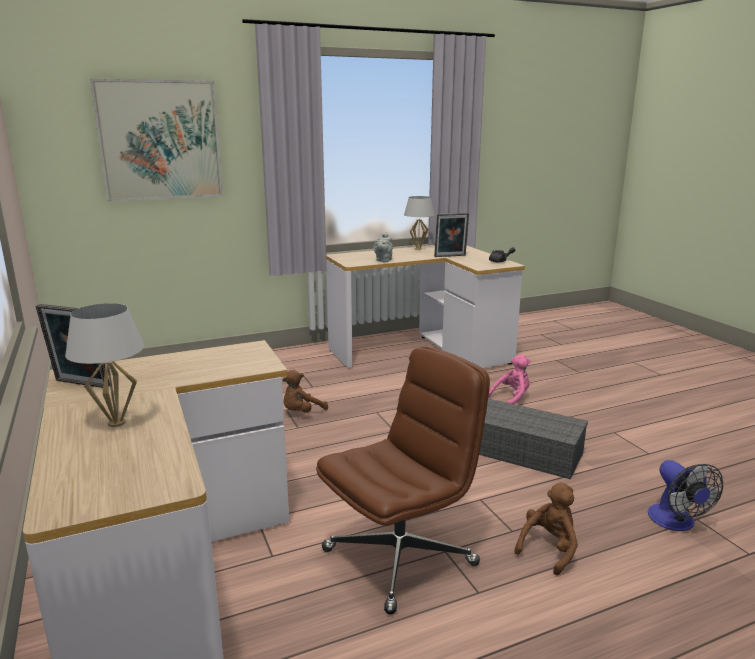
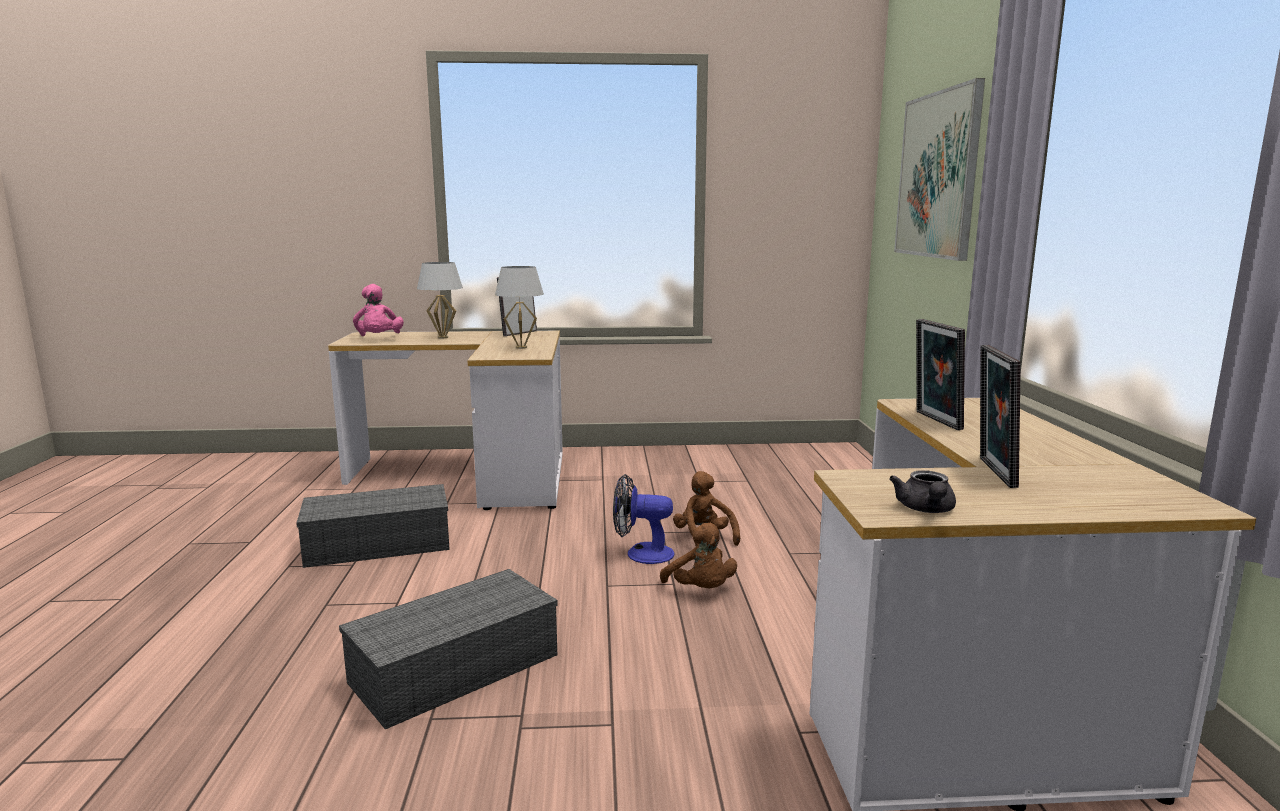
camera: 110 degrees right, 5 degrees down
brown office chair [316,347,490,615] -> grey storage box [296,484,450,568]
grey teapot [373,232,393,262] -> picture frame [916,319,965,430]
white table lamp [404,196,435,250] -> white table lamp moved to [495,266,544,349]
pink plush toy [488,354,531,404] -> pink plush toy moved to [353,284,404,336]
brown plush toy [514,482,578,575] -> brown plush toy moved to [660,523,737,589]
fan [648,460,723,531] -> fan moved to [613,474,674,564]

